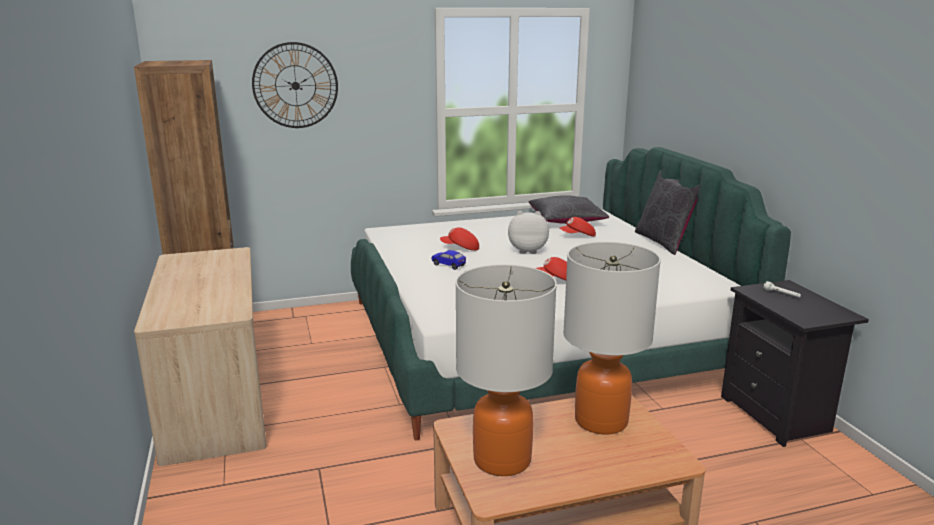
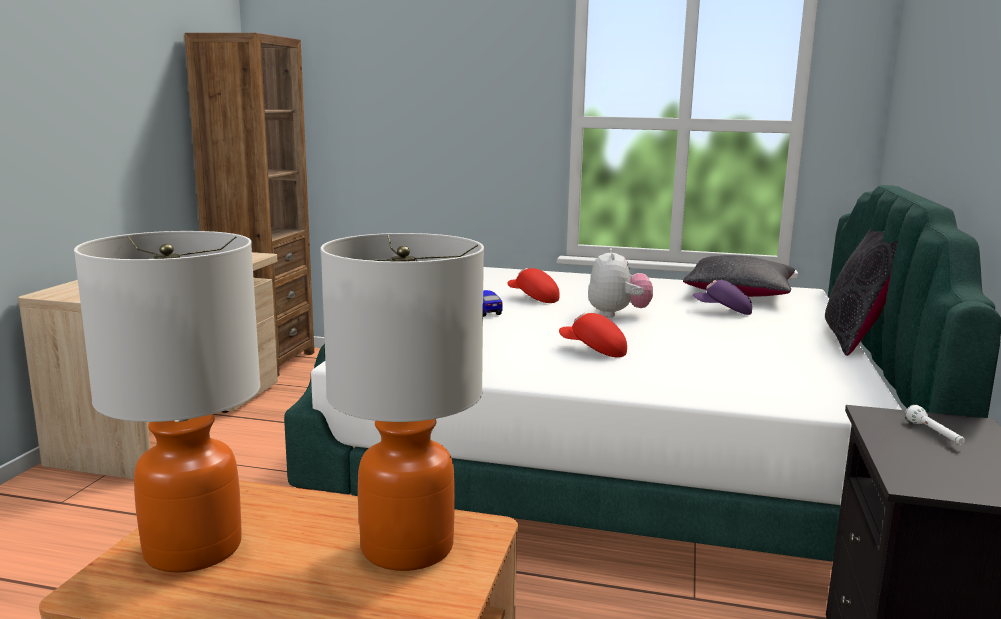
camera: 30 degrees right, 5 degrees down
wall clock [252,42,338,128] -> none
plush toy [508,211,549,254] -> plush toy turned 60 degrees clockwise [588,248,653,317]
red cap [560,217,596,237] -> purple cap [693,280,752,315]

